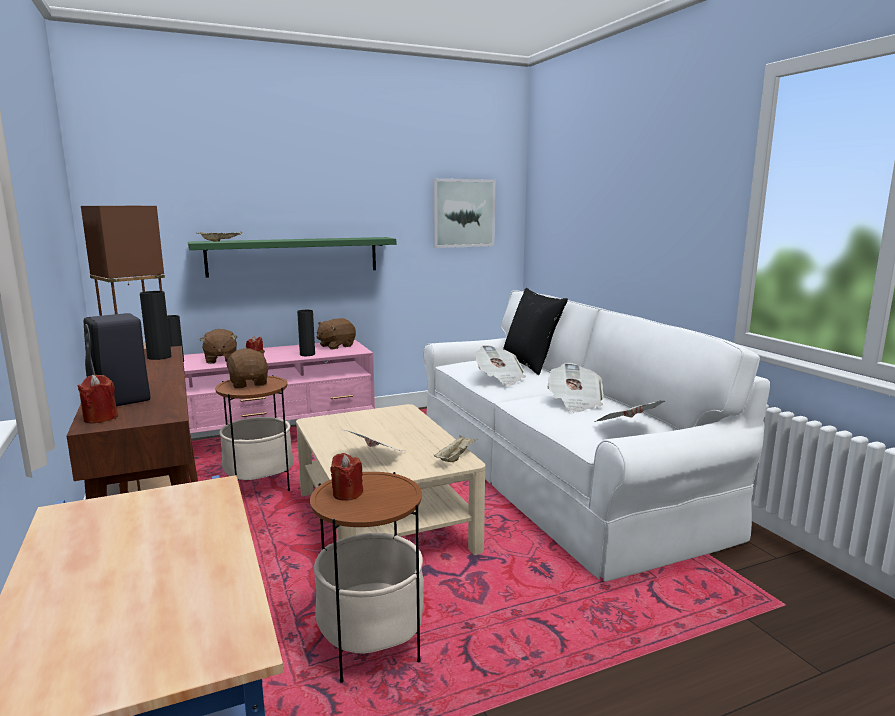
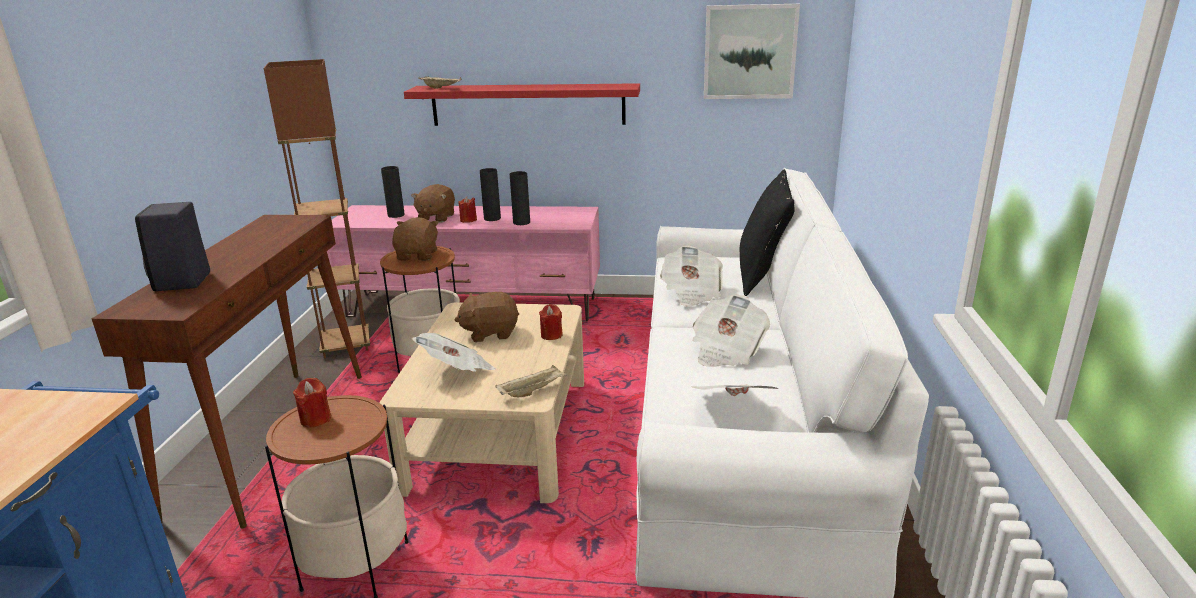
camera: 30 degrees right, 10 degrees up
red candle [78,375,118,424] -> red candle moved to [539,304,563,340]
black vase [140,291,172,360] -> black vase moved to [480,168,501,221]
green shelf [188,237,396,278] -> red shelf [404,83,640,126]
brown plush toy [317,318,356,350] -> brown plush toy moved to [455,292,519,342]

